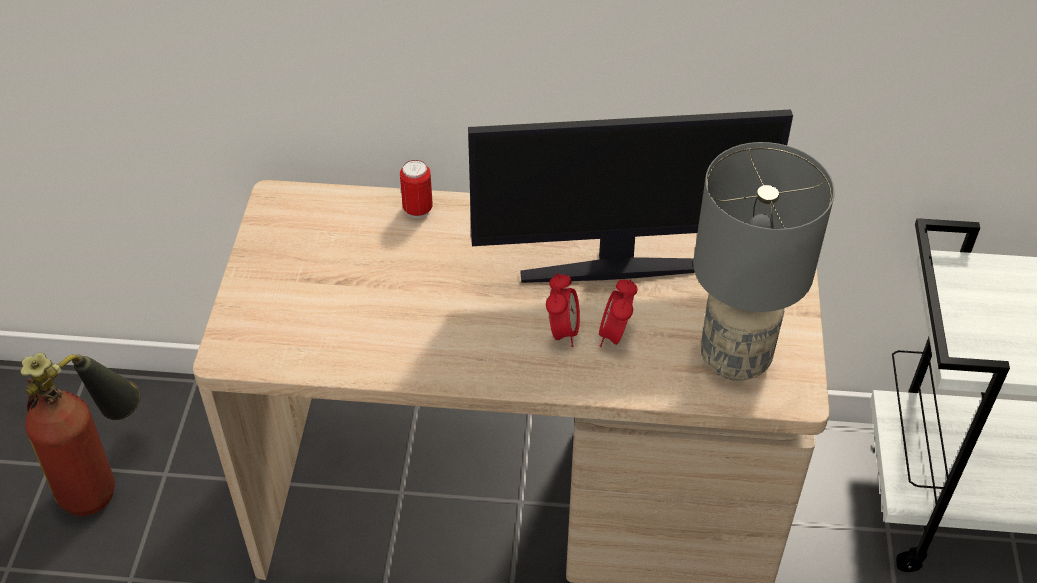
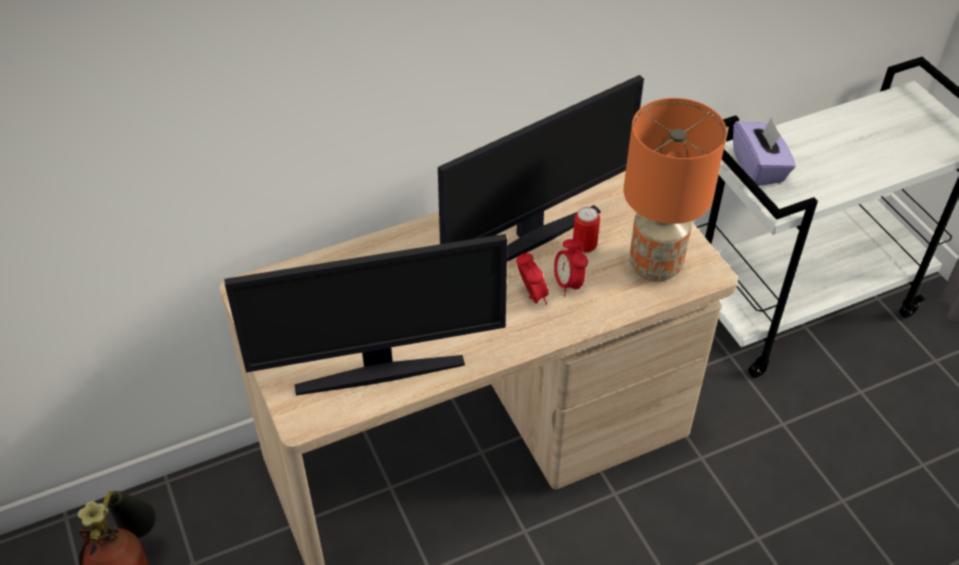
camera: 30 degrees left, 0 degrees up
can [400,160,433,218] -> can moved to [573,207,600,254]
grey table lamp [693,142,835,381] -> orange table lamp [623,98,727,282]
none -> monitor [224,234,507,395]
none -> purple tissue box [733,117,796,186]

